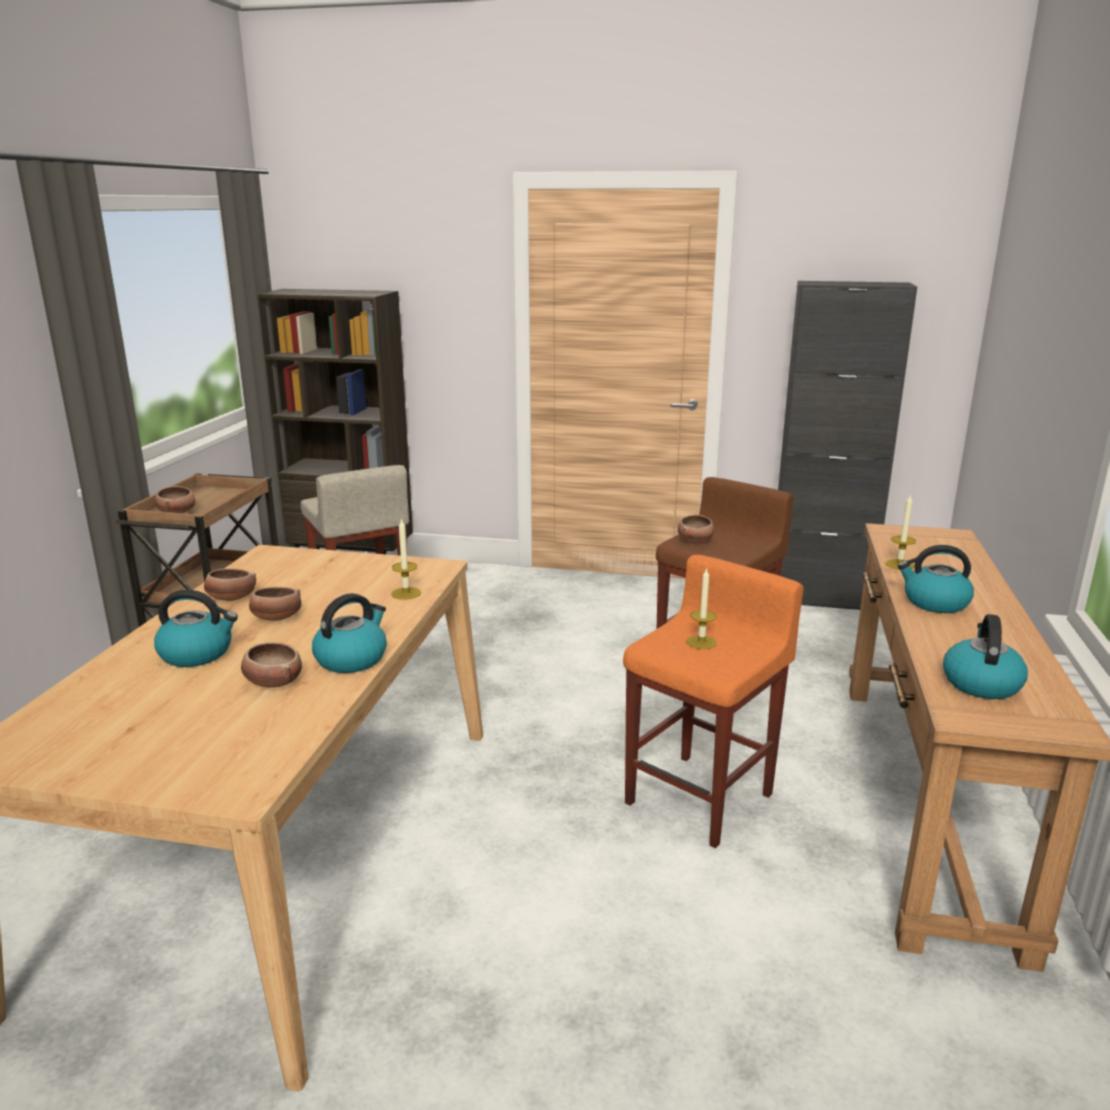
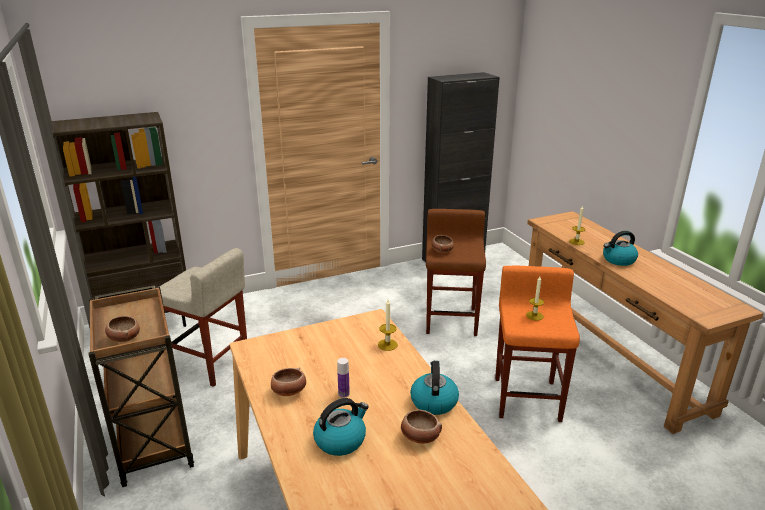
camera: 35 degrees left, 5 degrees up
bowl [249,587,301,621] -> bottle [337,358,350,398]
kettle [943,614,1028,699] -> none

